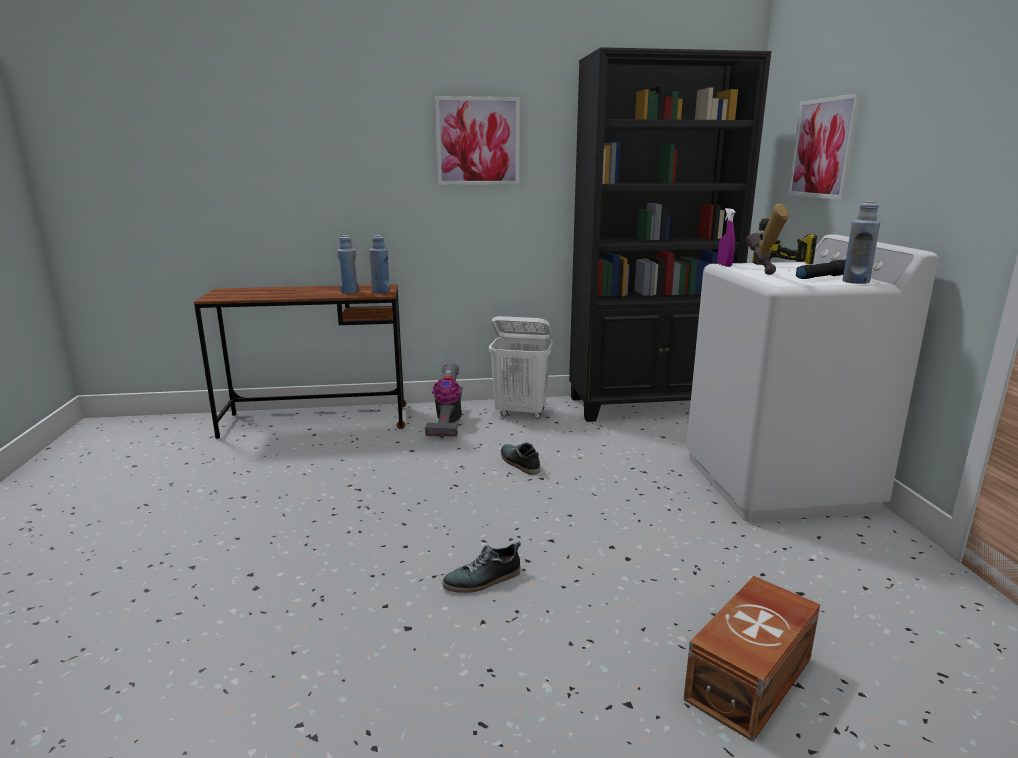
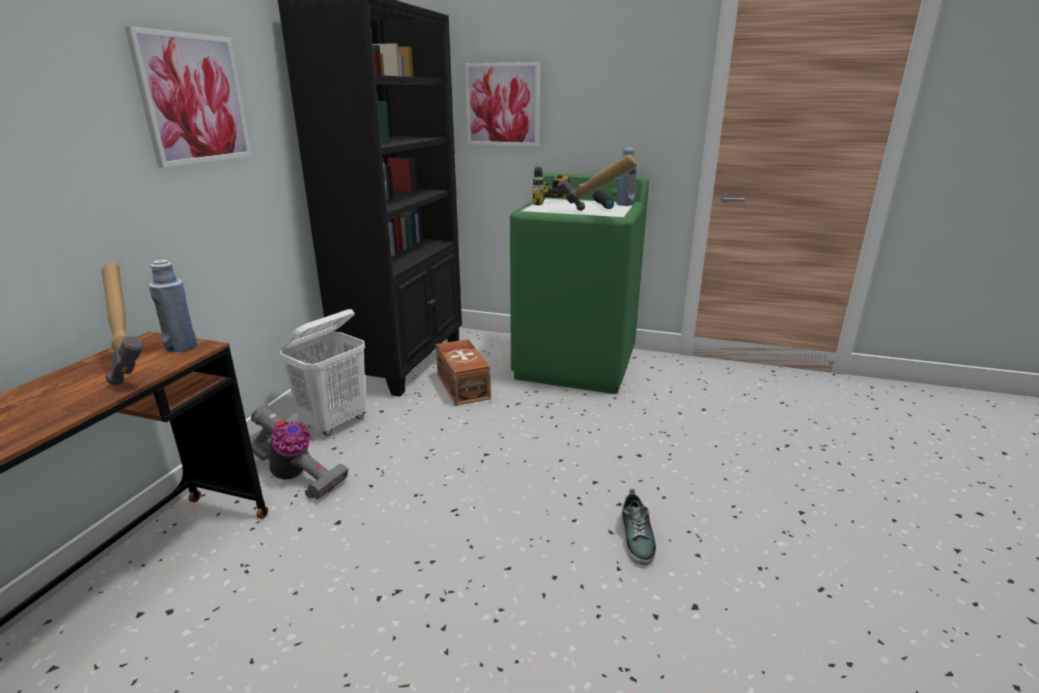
camera: 65 degrees left, 5 degrees up
blue bottle [337,235,359,294] -> hammer [101,262,144,385]
shoe [501,443,540,475] -> none
brown storage box [684,576,820,742] -> brown storage box moved to [436,339,491,406]
white washing machine [686,235,938,522] -> green washing machine [510,173,649,394]
purple spray bottle [718,208,735,267] -> none

